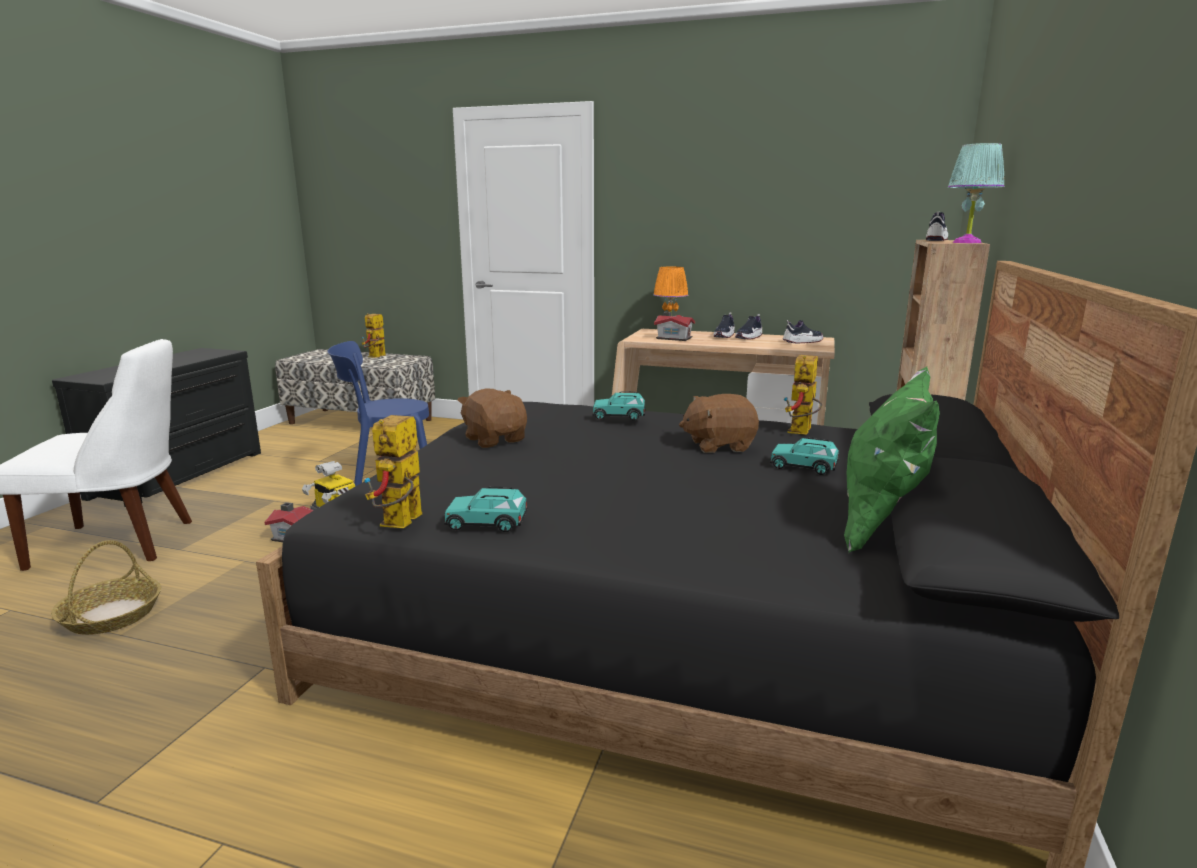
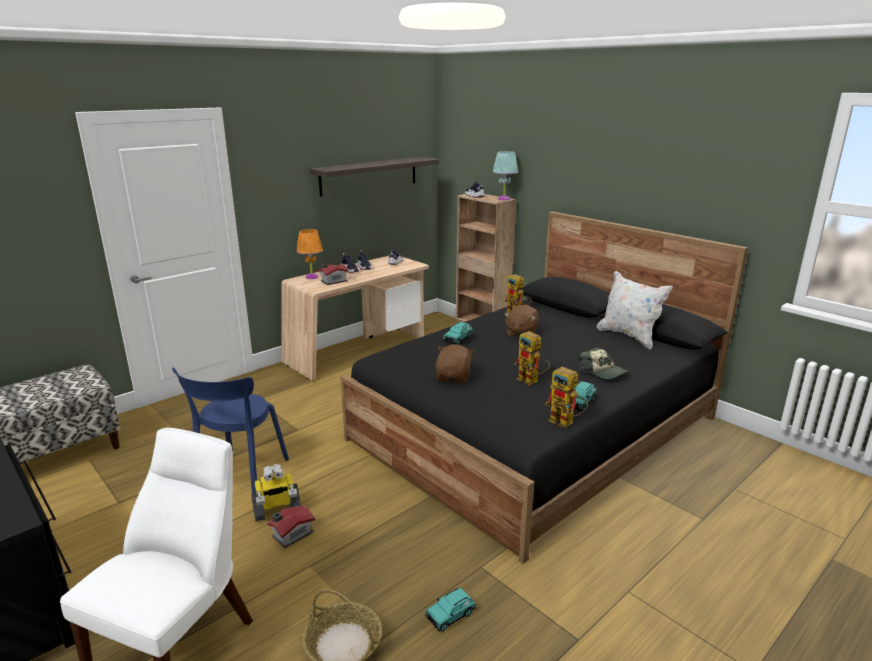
camera: 60 degrees left, 5 degrees up
toy robot [362,313,386,358] -> toy robot moved to [515,331,550,385]
brown plush toy [458,388,527,448] -> brown plush toy turned 105 degrees clockwise [435,344,475,384]
turquoise toy car [770,437,839,475] -> turquoise toy car moved to [425,587,476,631]
green pillow [844,367,940,553] -> white pillow [597,271,673,350]
none -> shelf [309,157,439,197]
none -> cap [579,348,628,379]

